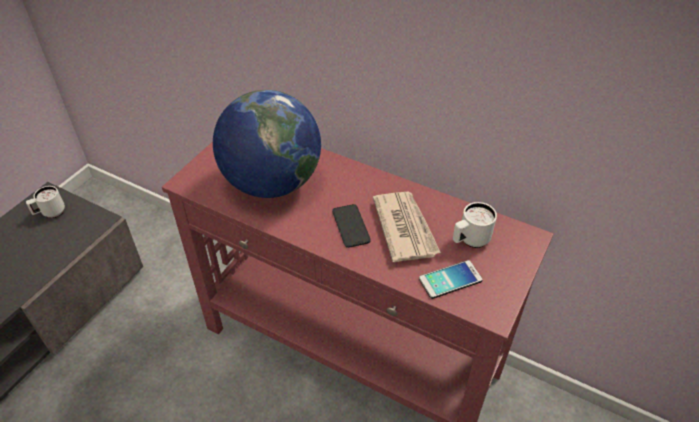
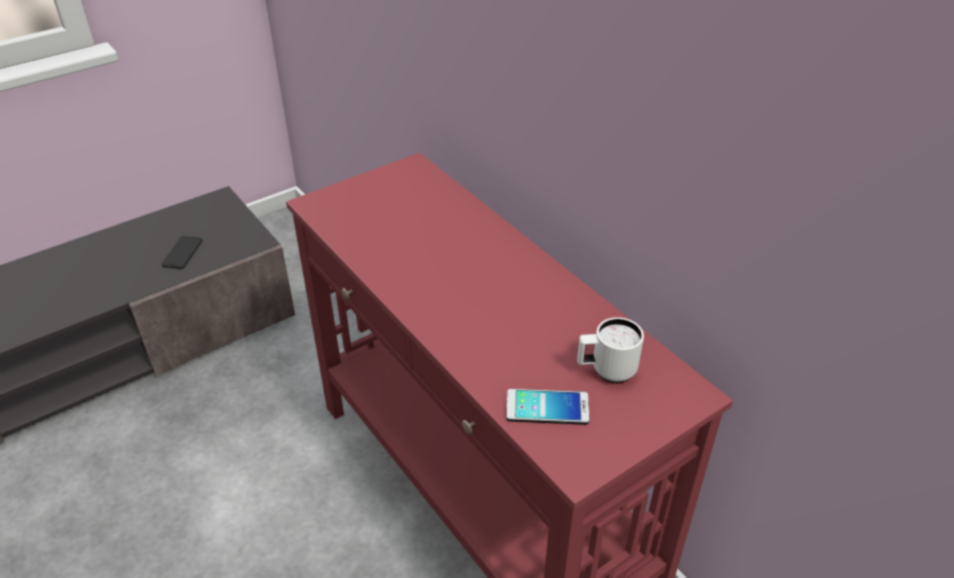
camera: 25 degrees right, 5 degrees down
white mug [26,186,65,218] -> none
globe [213,90,321,198] -> none
phone [332,204,371,248] -> phone moved to [162,236,202,269]
newspaper [373,192,441,262] -> none

